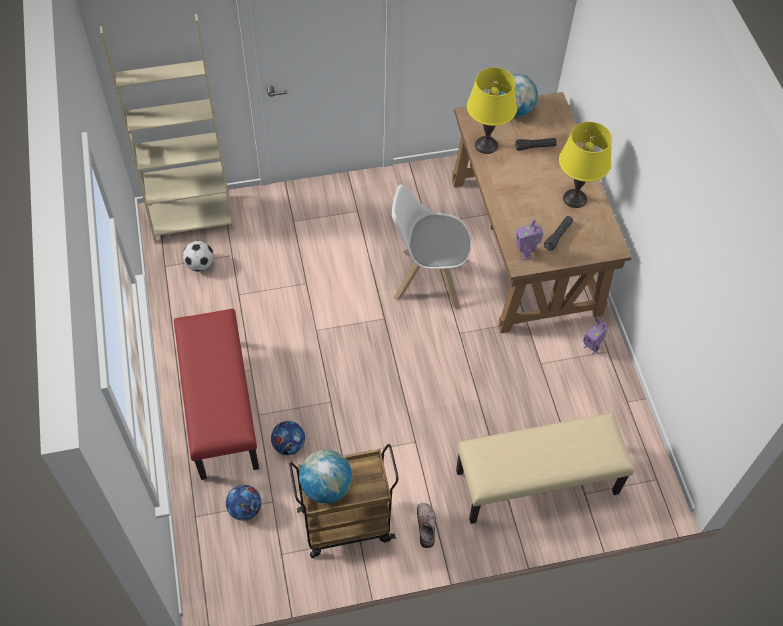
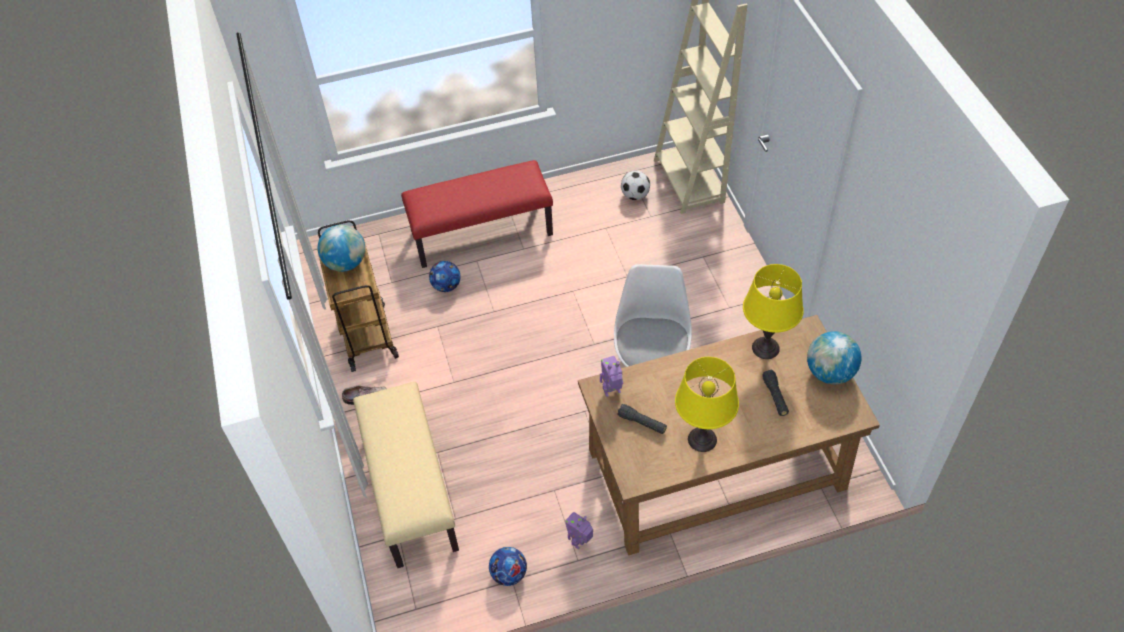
camera: 90 degrees right, 5 degrees down
football [226,485,261,521] -> football moved to [489,547,527,586]

